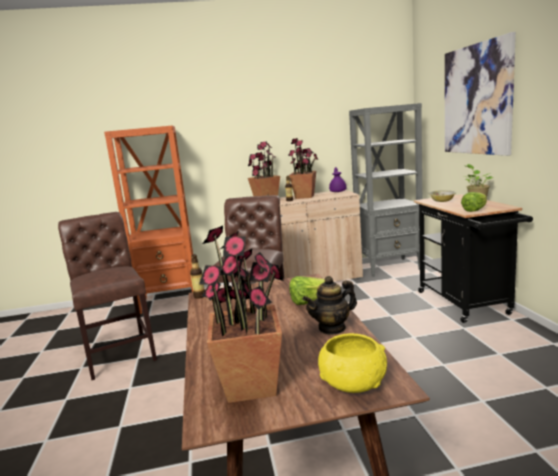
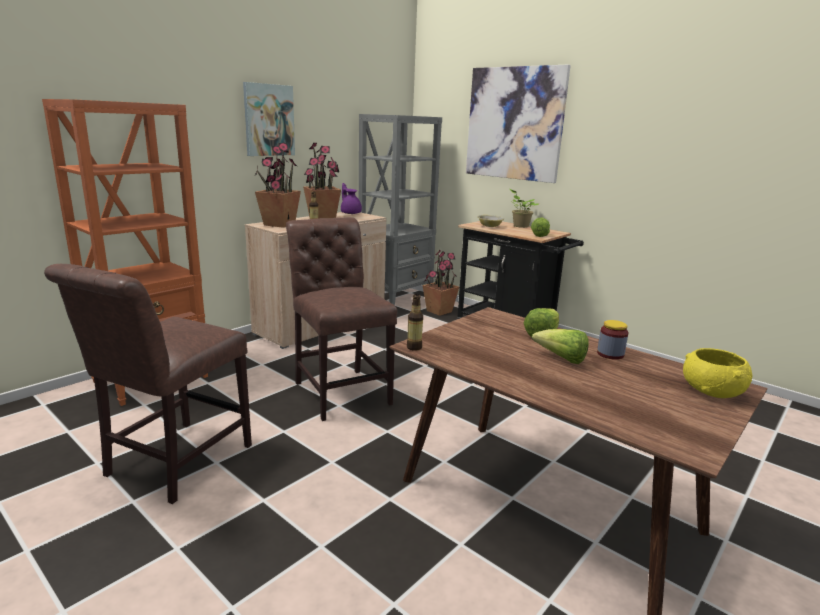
camera: 40 degrees left, 5 degrees up
brown chair [58,212,157,380] -> brown chair turned 90 degrees counterclockwise [44,264,252,504]
potted plant [199,226,284,403] -> potted plant moved to [422,250,459,316]
teapot [303,276,357,335] -> jar [597,320,628,360]
none -> picture [243,82,295,156]
none -> lettuce [532,329,589,364]

